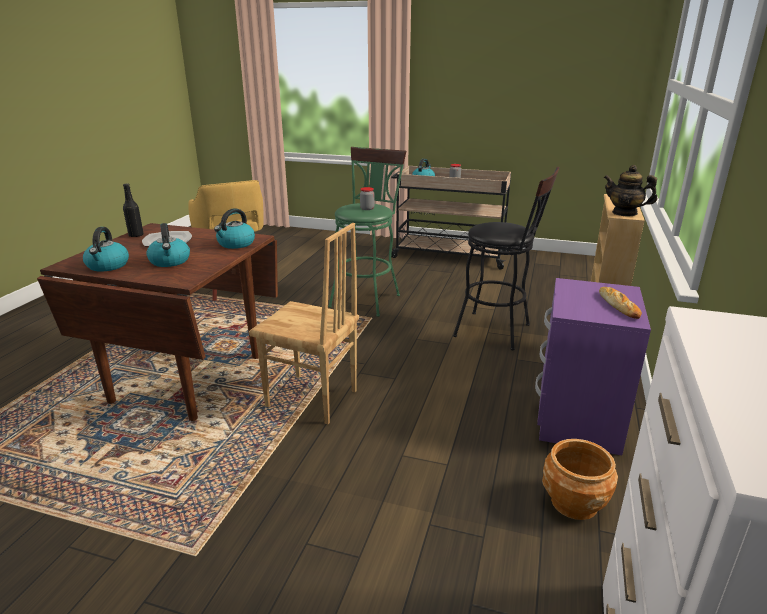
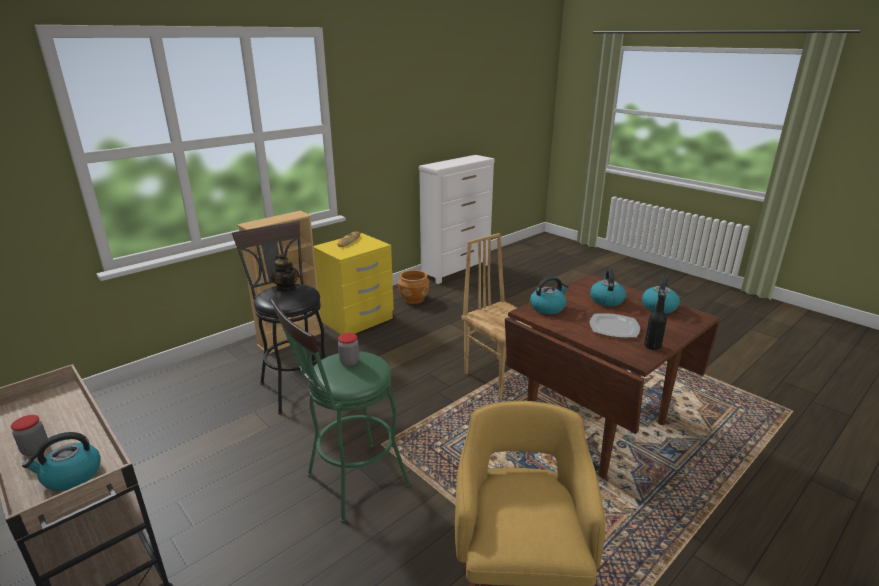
camera: 150 degrees left, 0 degrees up
purple nightstand [535,278,651,455] -> yellow nightstand [314,233,394,335]
teapot [604,165,657,216] -> teapot moved to [270,253,299,292]

